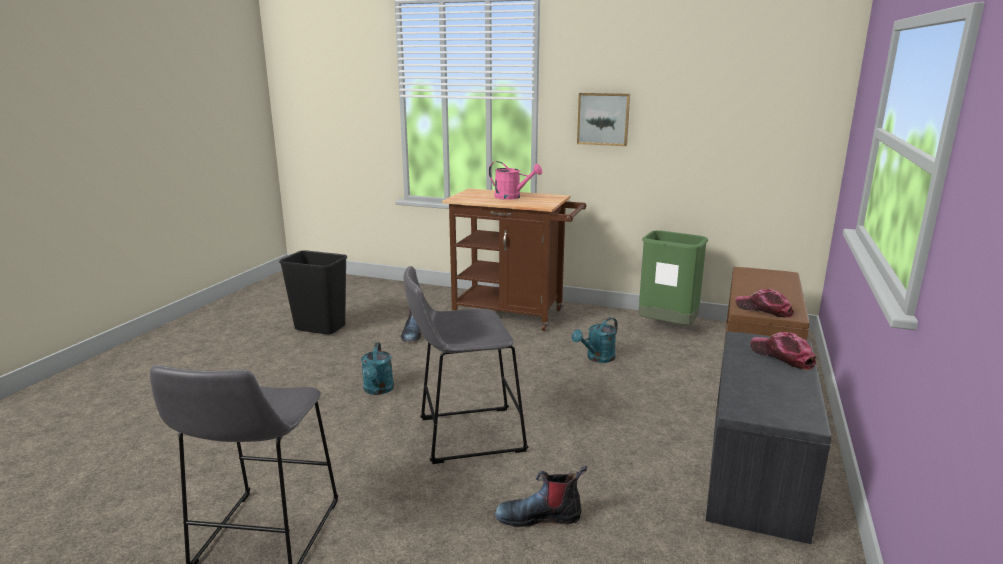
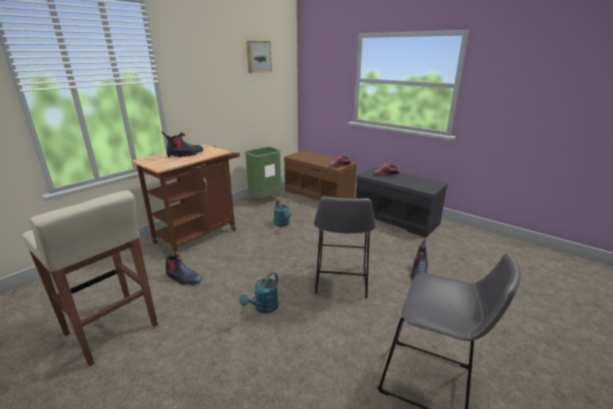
camera: 70 degrees left, 5 degrees up
black trash can [279,250,347,335] -> beige stool [22,190,158,366]
turquoise watering can [361,342,394,395] -> turquoise watering can turned 105 degrees clockwise [240,272,279,313]
pink watering can [489,161,542,200] -> boot [162,132,203,157]
picture [577,93,630,146] -> picture moved to [246,41,272,73]

